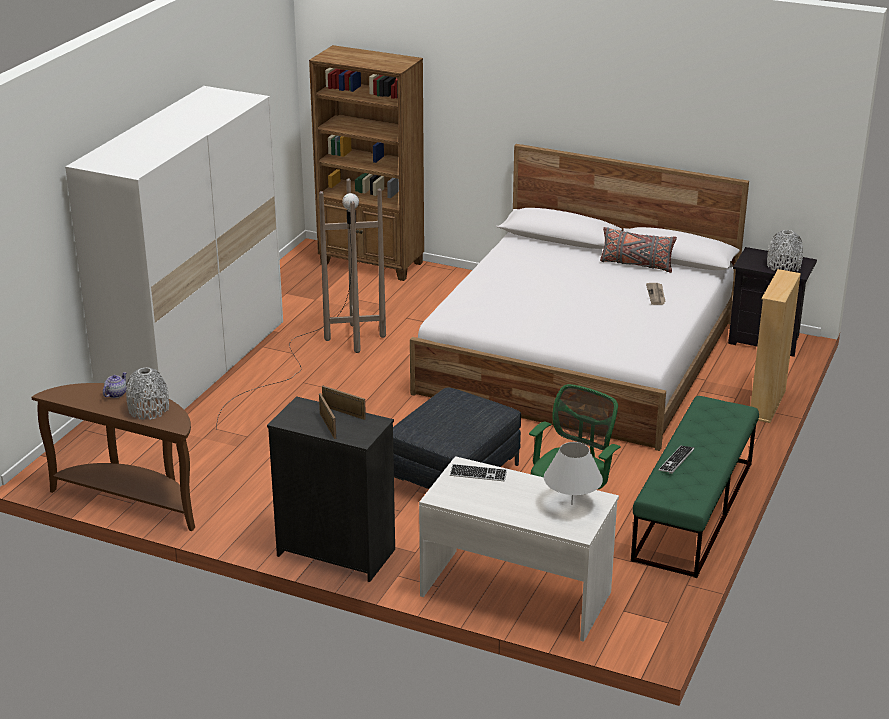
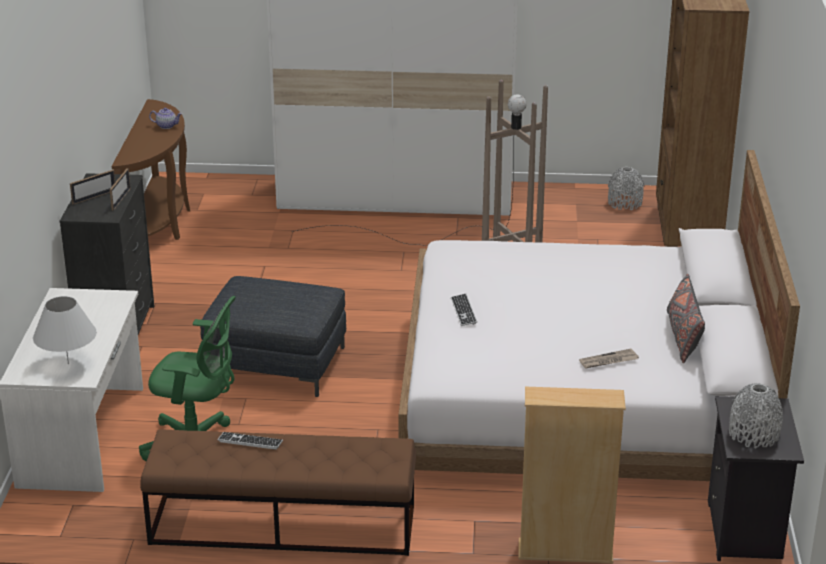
camera: 70 degrees right, 0 degrees up
grey vase [126,368,169,420] -> grey vase moved to [608,167,645,210]
keyboard [450,464,507,481] -> keyboard moved to [451,294,477,326]
green bench [631,396,759,578] -> brown bench [140,429,416,556]

